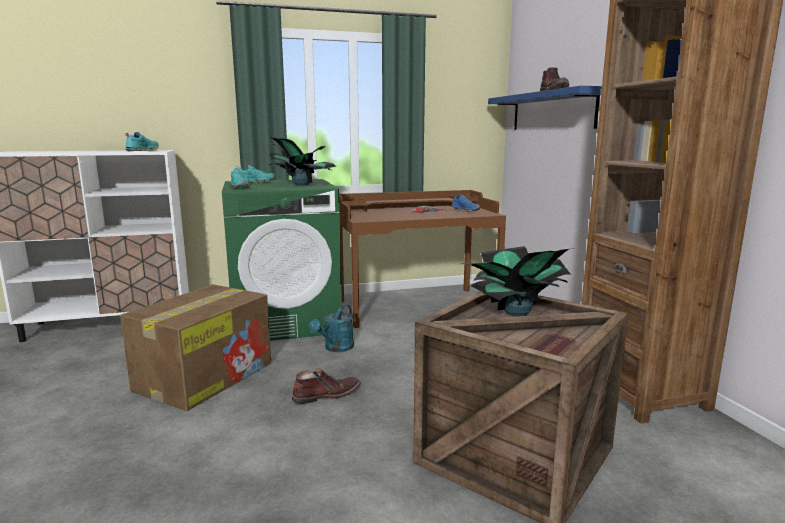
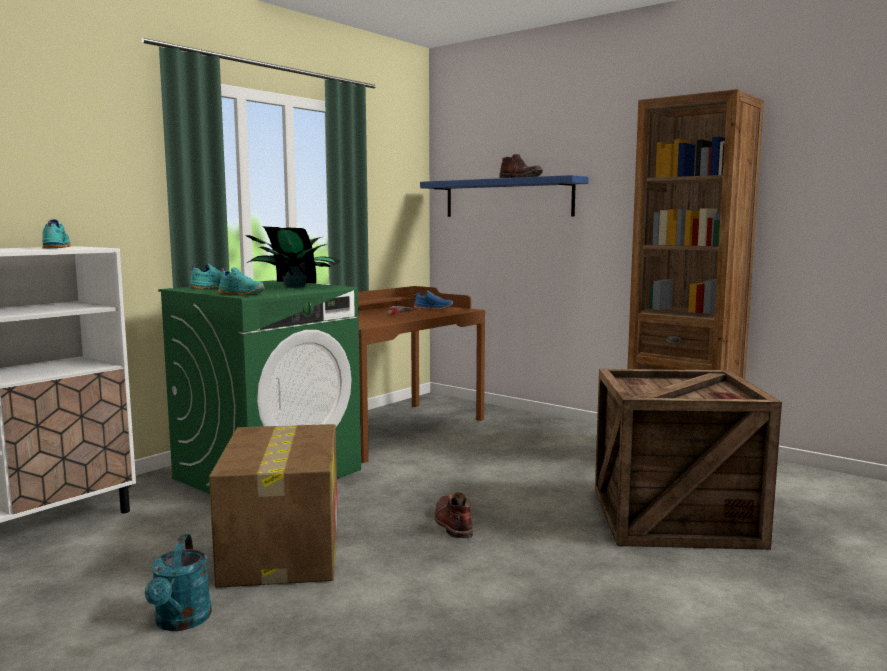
camera: 35 degrees left, 5 degrees down
brown boot [292,368,361,404] -> brown boot turned 45 degrees counterclockwise [435,492,473,538]
turquoise watering can [309,305,354,352] -> turquoise watering can moved to [145,534,212,631]
potted plant [461,246,574,316] -> none

